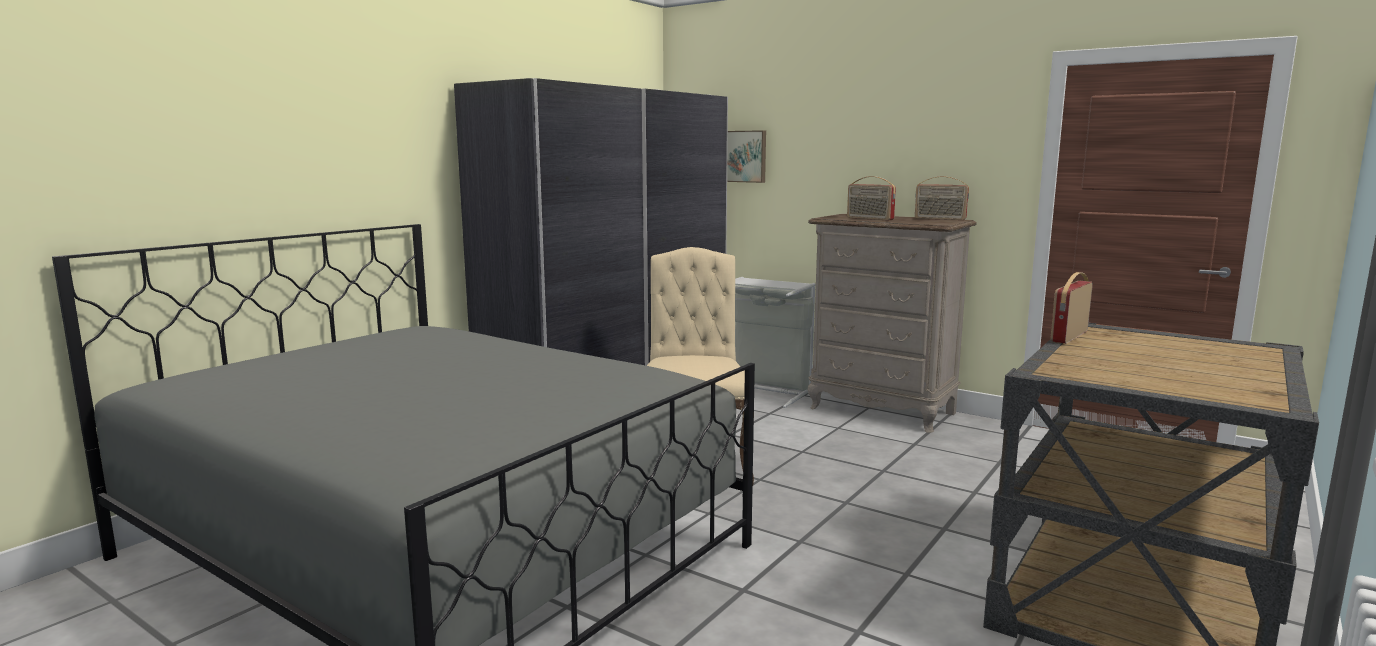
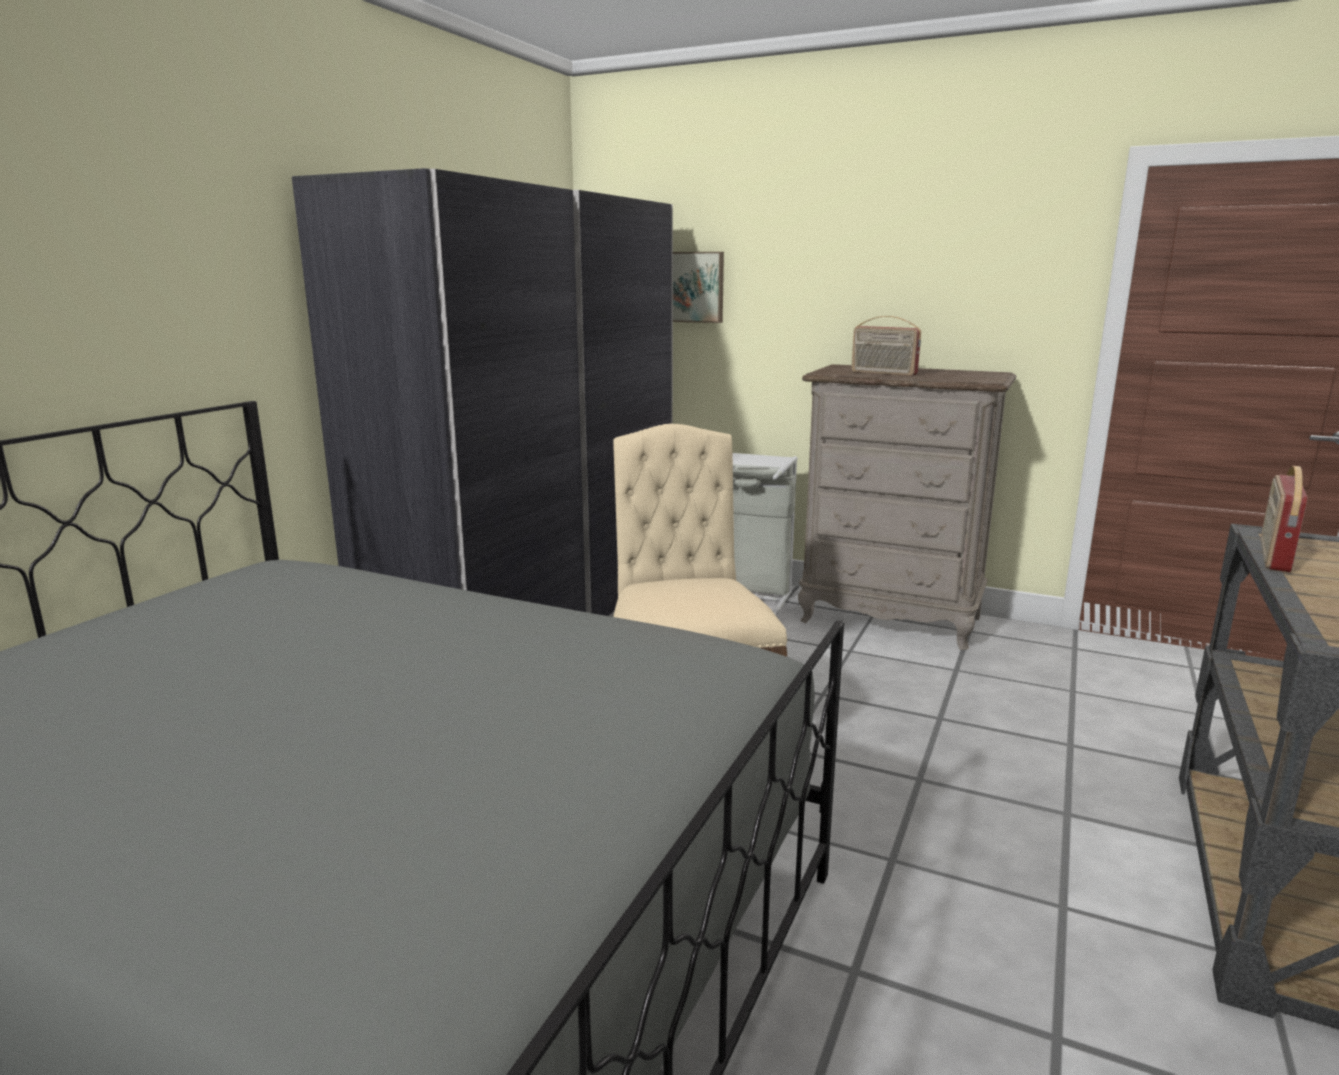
camera: 10 degrees left, 5 degrees up
radio [915,176,969,220] -> none

